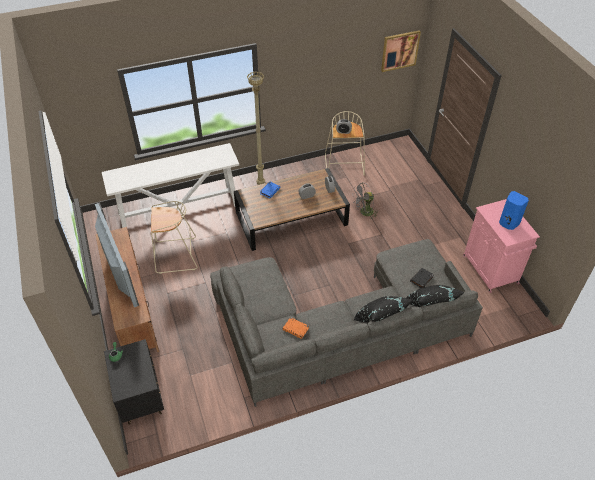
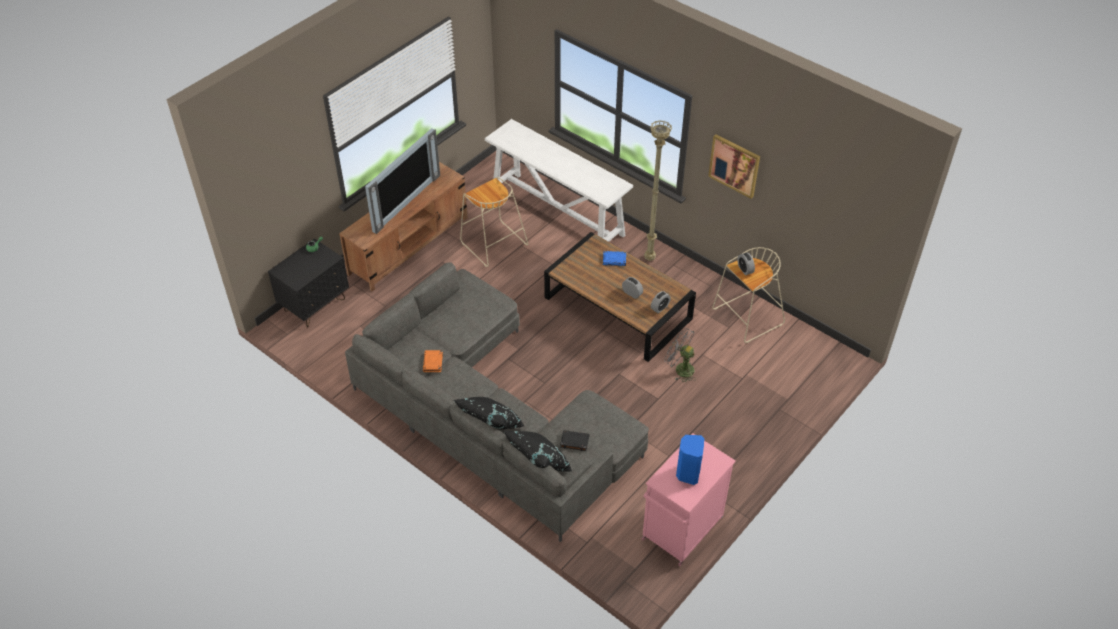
camera: 60 degrees right, 0 degrees up
picture [381,30,421,72] -> picture moved to [708,134,760,199]

